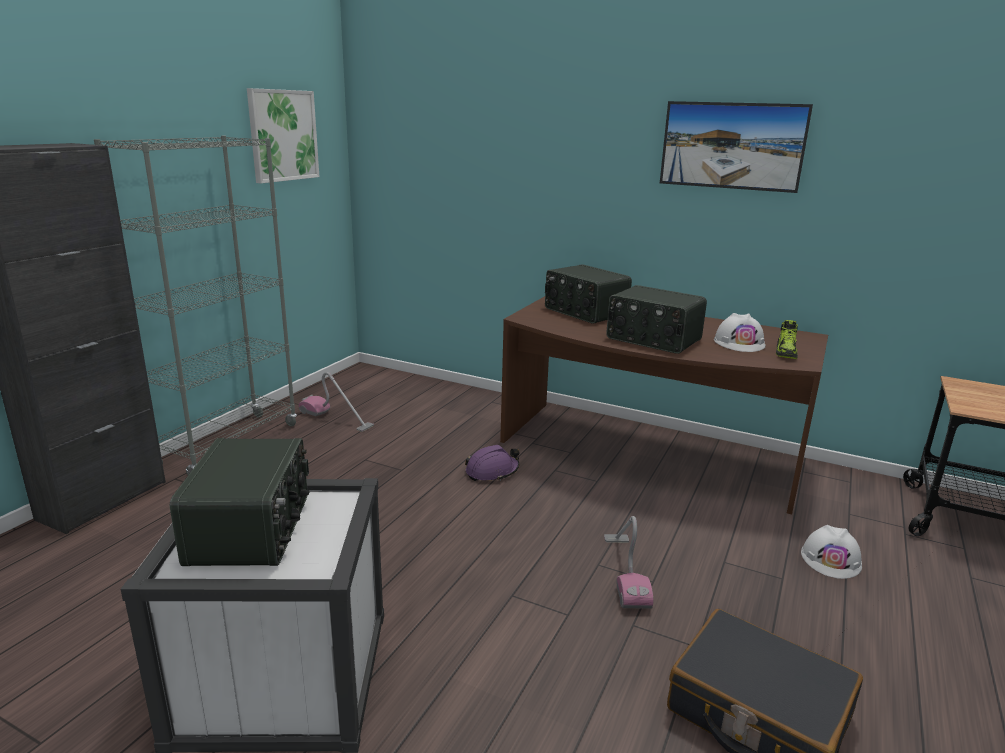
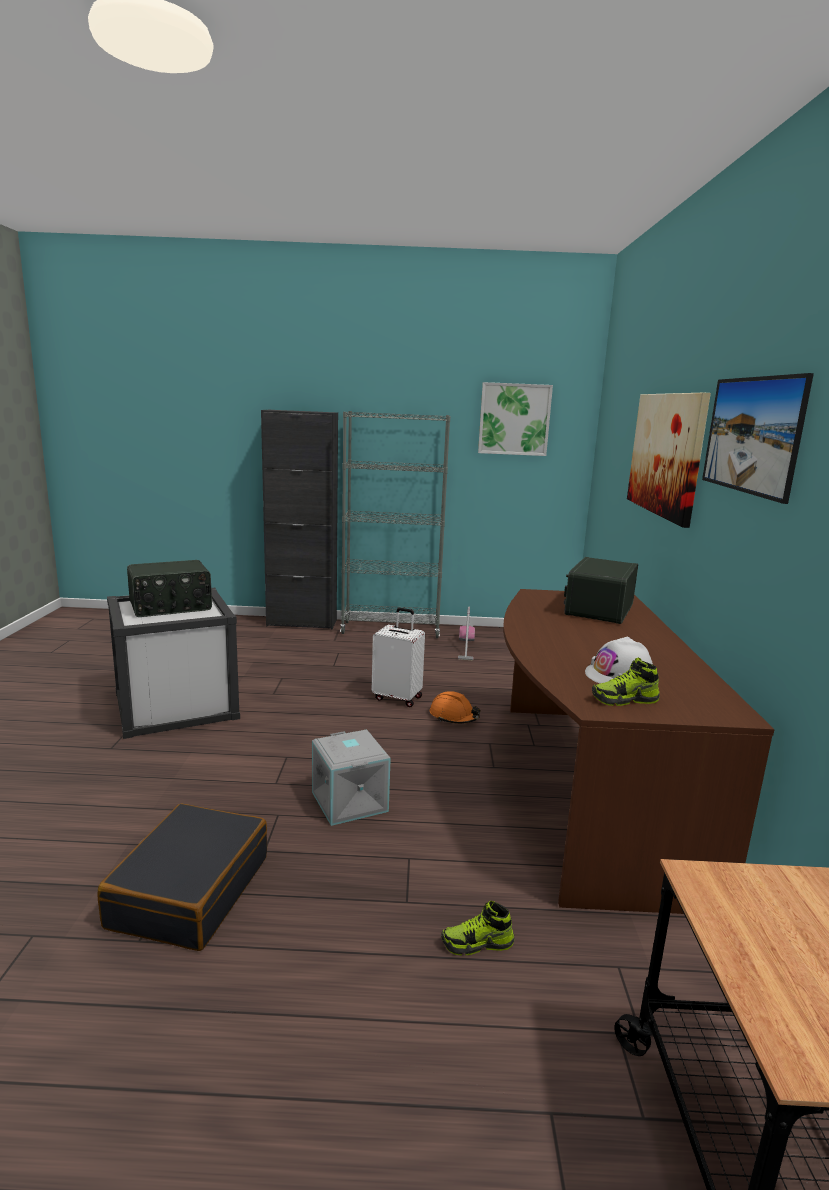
camera: 65 degrees right, 5 degrees down
purple hard hat [465,445,520,481] -> orange hard hat [430,691,481,724]
vacuum cleaner [604,516,653,609] -> grey storage box [312,729,391,826]
radio [606,285,707,354] -> none
white hard hat [801,525,862,579] -> shoe [441,901,514,955]
none -> white suitcase [372,608,425,707]
none -> picture [627,393,711,528]

